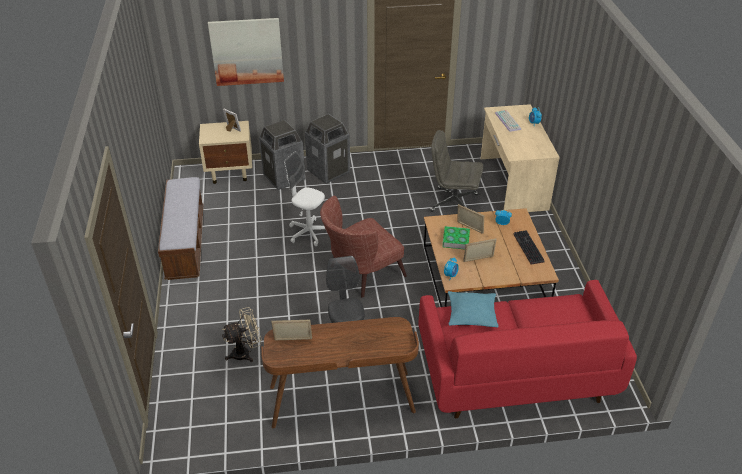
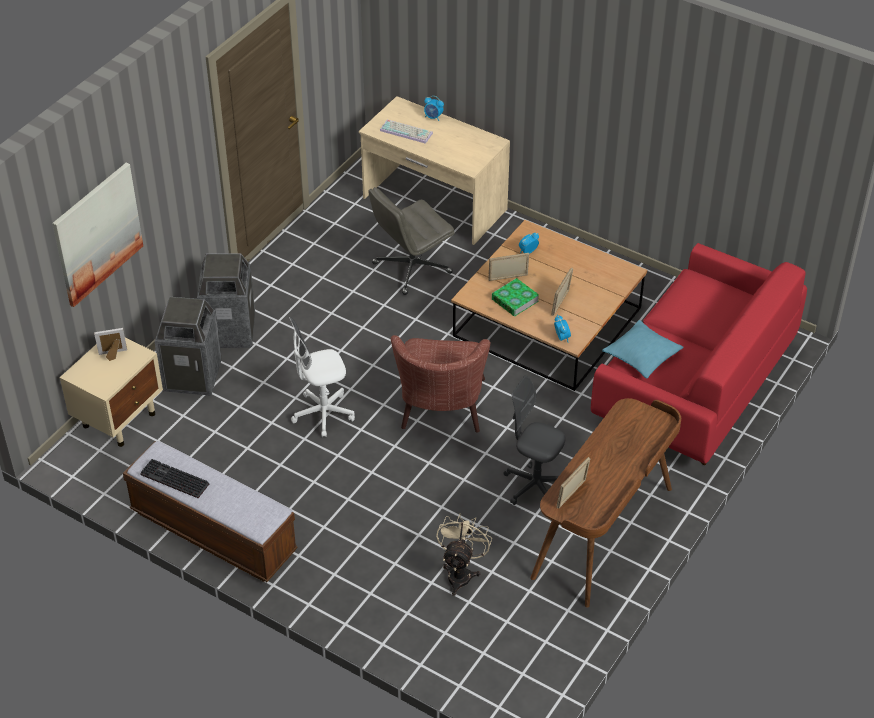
camera: 50 degrees left, 5 degrees up
keyboard [513,230,545,265] -> keyboard moved to [140,459,209,498]

